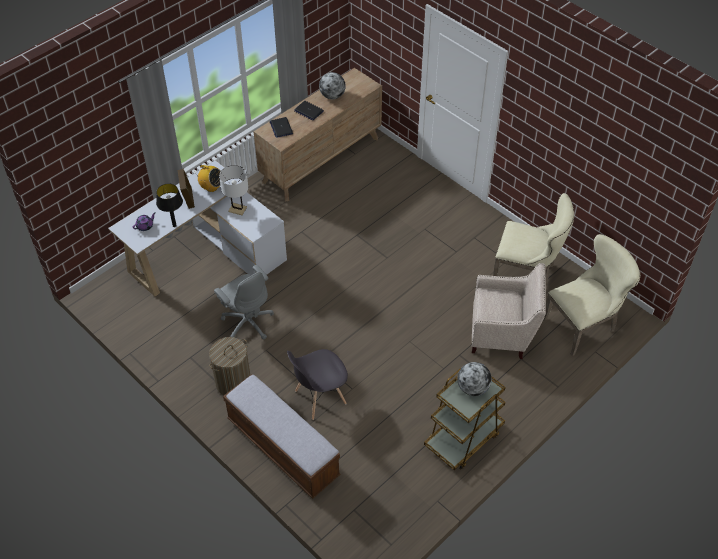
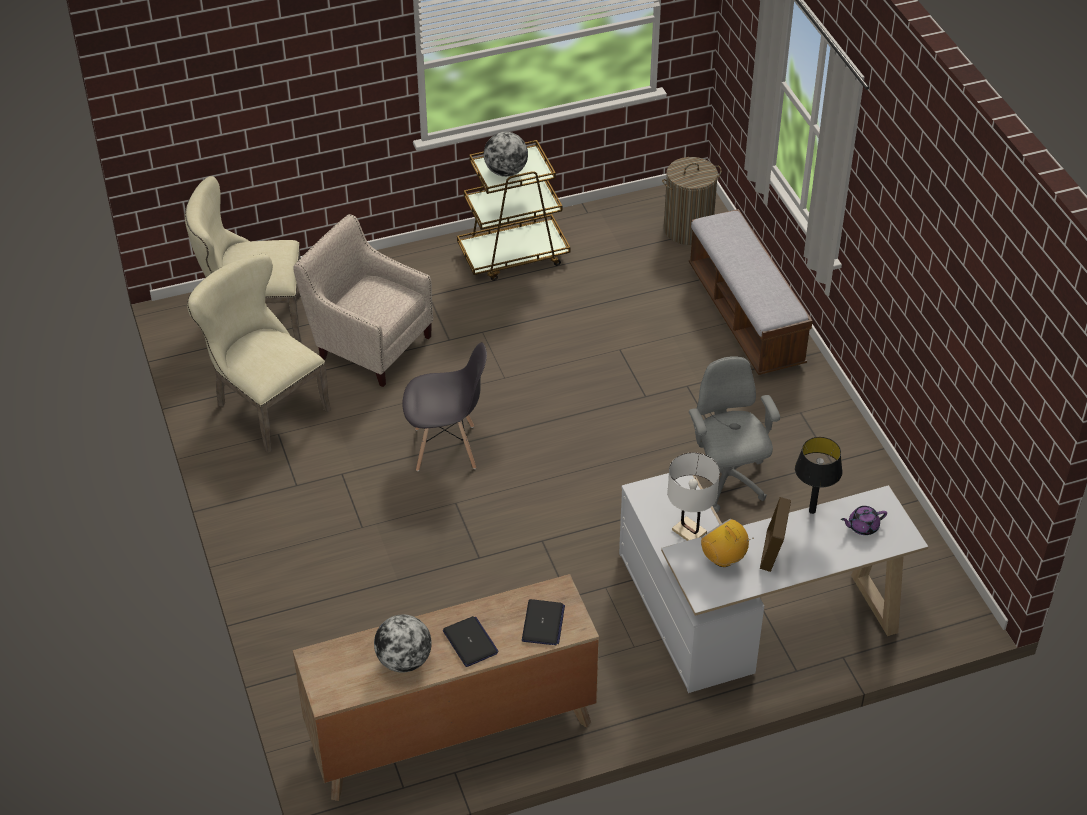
camera: 155 degrees left, 5 degrees down
laundry basket [209,337,250,395] -> laundry basket moved to [662,157,722,245]
grey chair [287,349,348,420] -> grey chair moved to [402,342,487,471]

